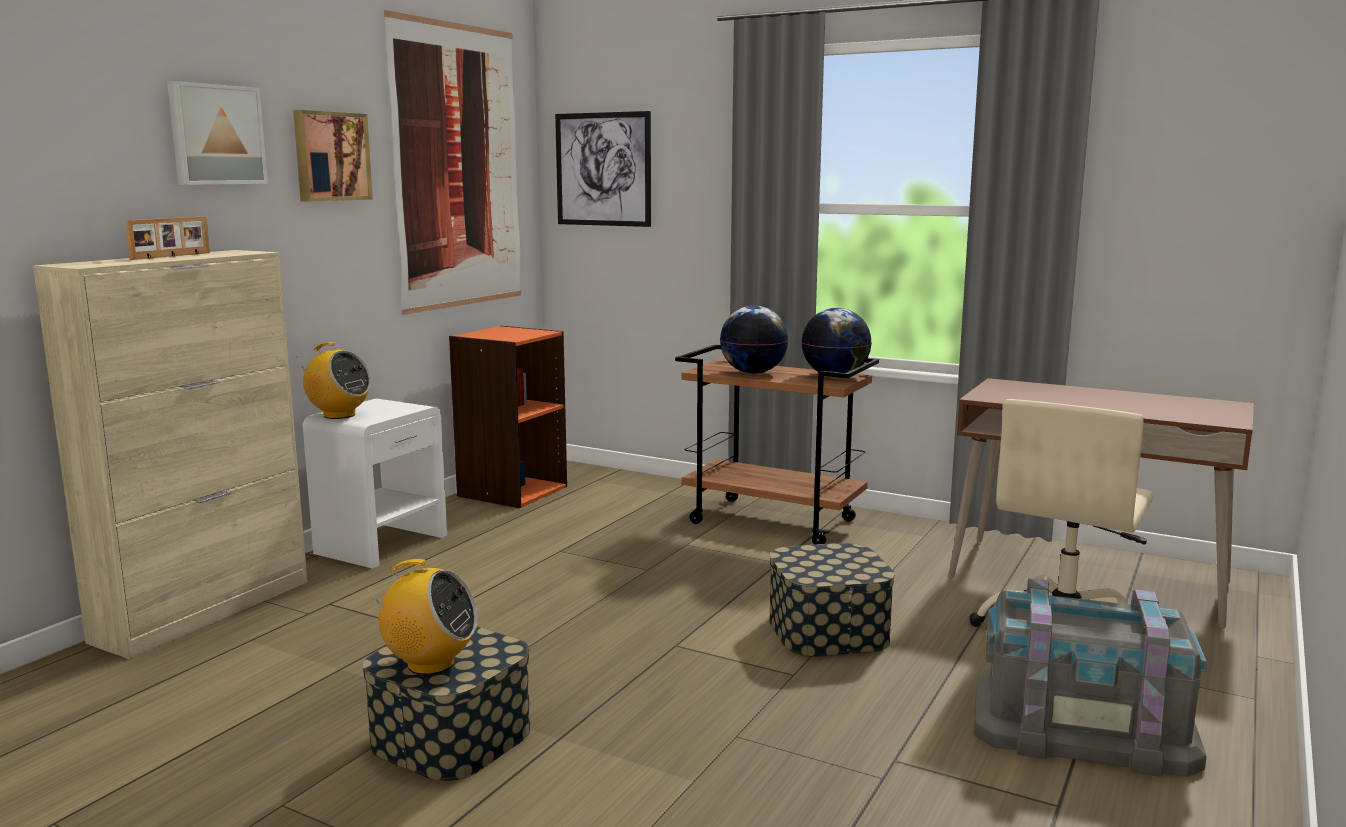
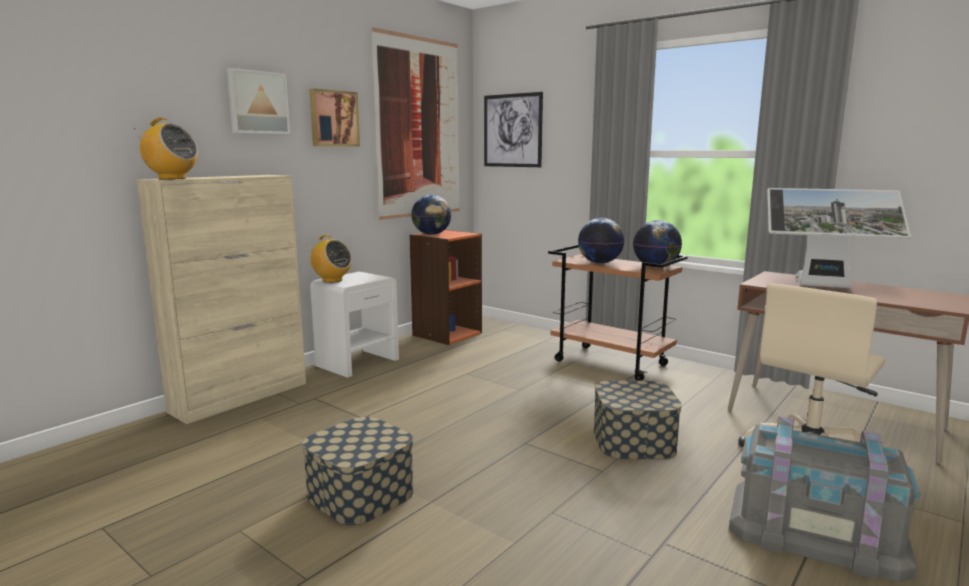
camera: 10 degrees right, 0 degrees up
picture frame [125,216,210,260] -> none
radio [366,559,478,675] -> radio moved to [134,118,198,180]
none -> globe [411,195,452,235]
none -> monitor [767,188,911,288]

